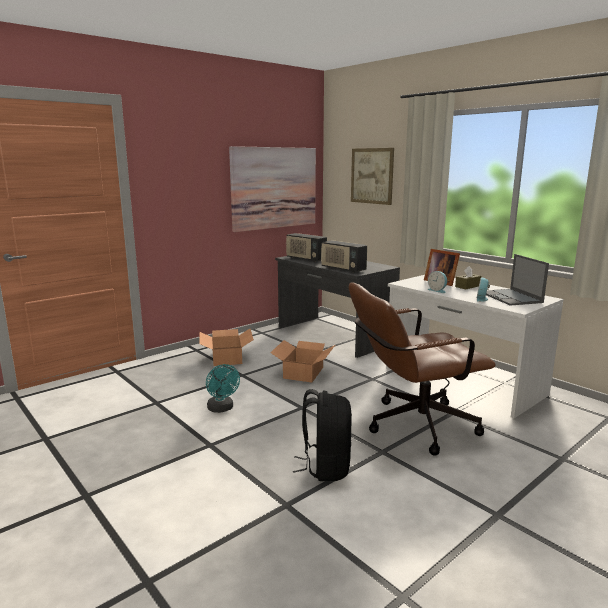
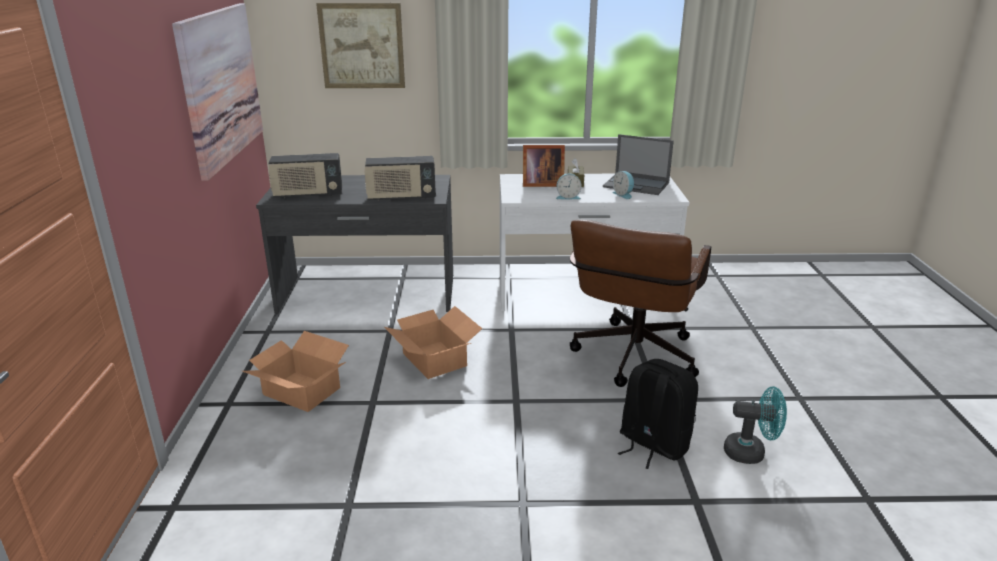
camera: 50 degrees left, 10 degrees up
turquoise fan [206,364,240,413] -> turquoise fan moved to [724,387,787,464]

